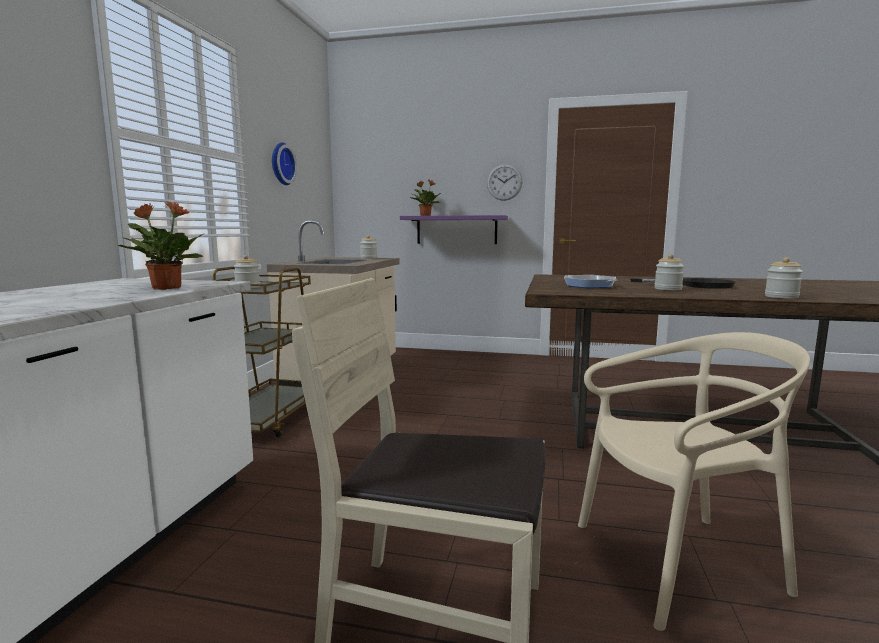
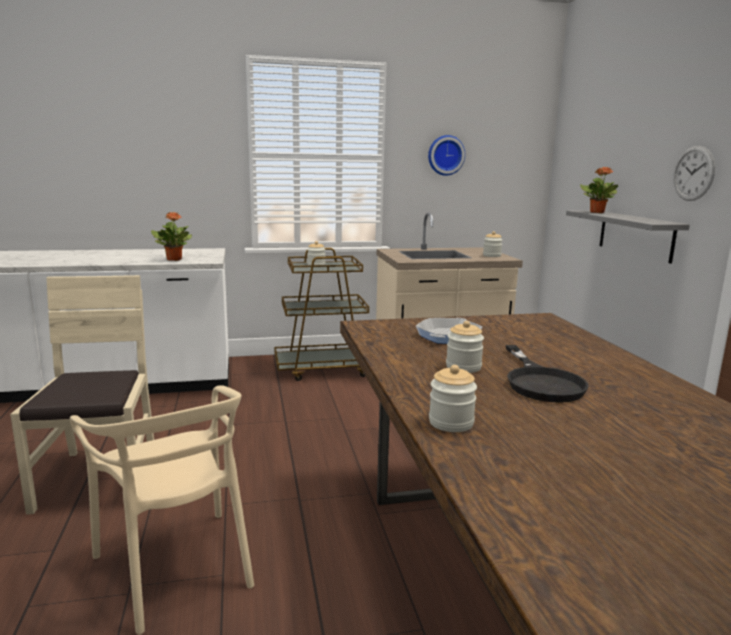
camera: 65 degrees right, 5 degrees up
purple shelf [400,215,508,244] -> grey shelf [566,210,690,264]

